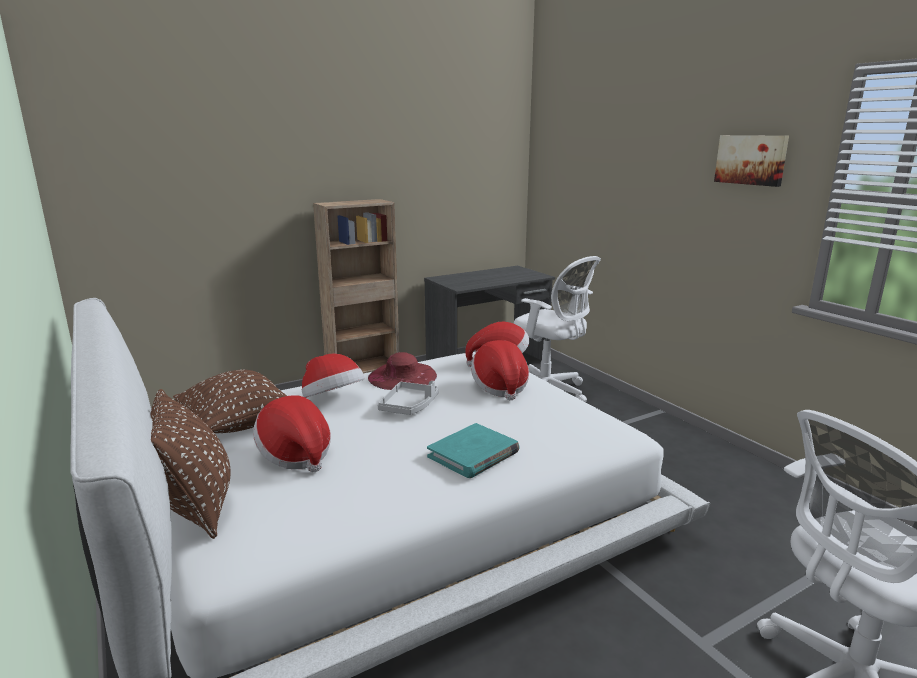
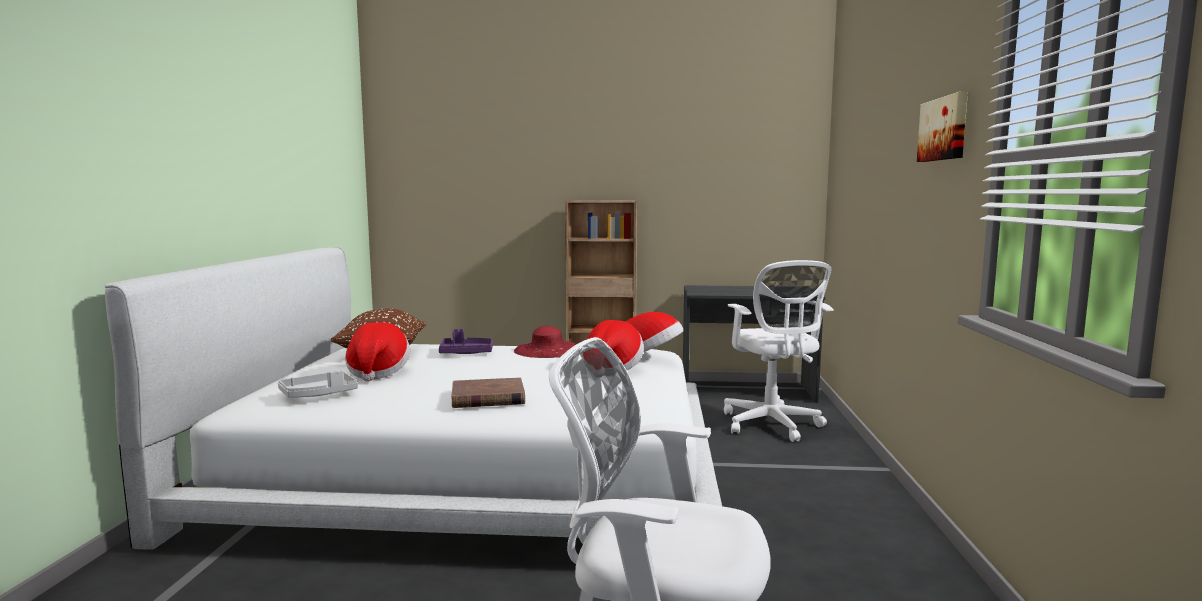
camera: 35 degrees right, 10 degrees down
brown pillow [150,389,231,539] -> none
hat [302,354,365,398] -> purple tray [439,329,493,354]
grey tray [378,381,439,415] -> grey tray moved to [278,370,358,398]
turquoise book [427,423,520,478] -> brown book [452,377,525,408]

